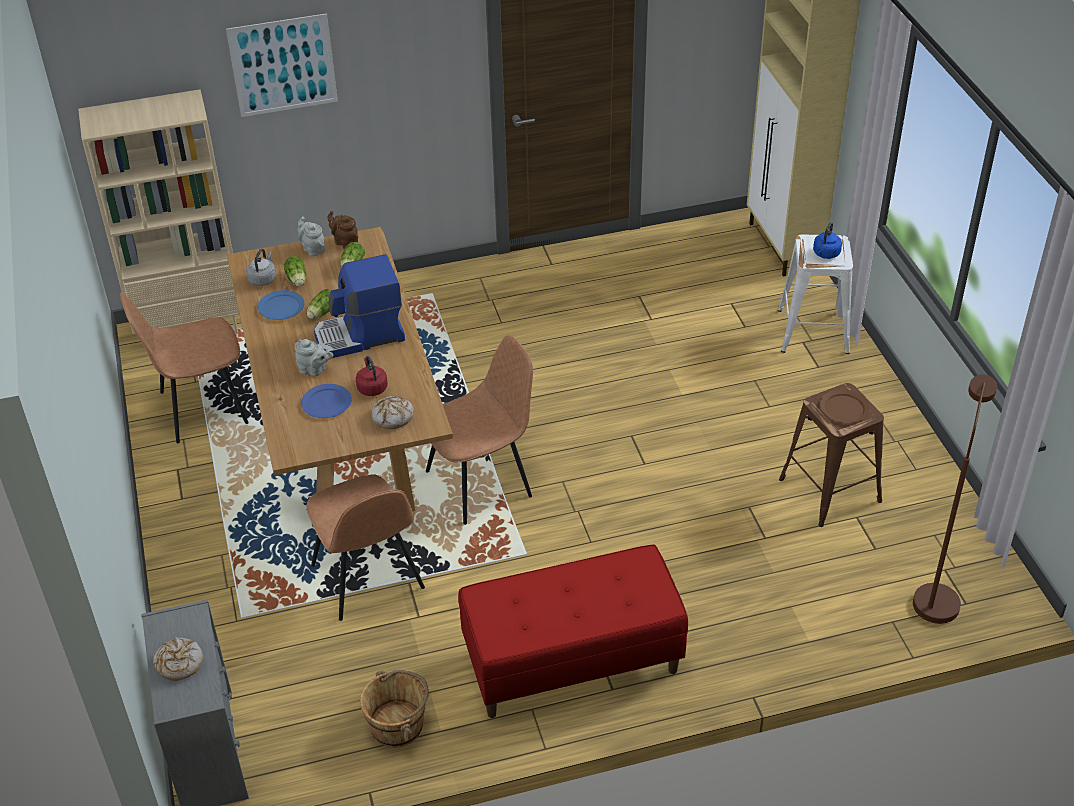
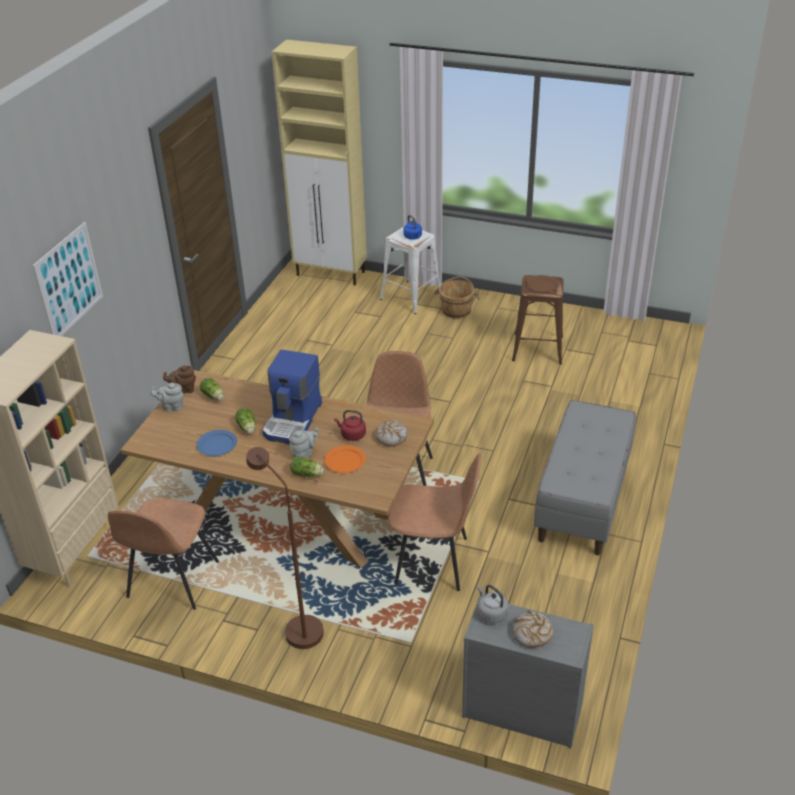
camera: 55 degrees left, 5 degrees down
grey kettle [246,249,276,286] -> grey kettle moved to [477,585,508,623]
lettuce [284,256,306,287] -> lettuce moved to [290,456,324,477]
blue plate [301,384,352,418] -> orange plate [325,445,366,473]
brown bucket [360,670,429,748] -> brown bucket moved to [434,276,480,319]
red bench [458,545,688,718] -> grey bench [534,400,636,555]
brown floor lamp [913,374,997,624] -> brown floor lamp moved to [246,447,324,649]

